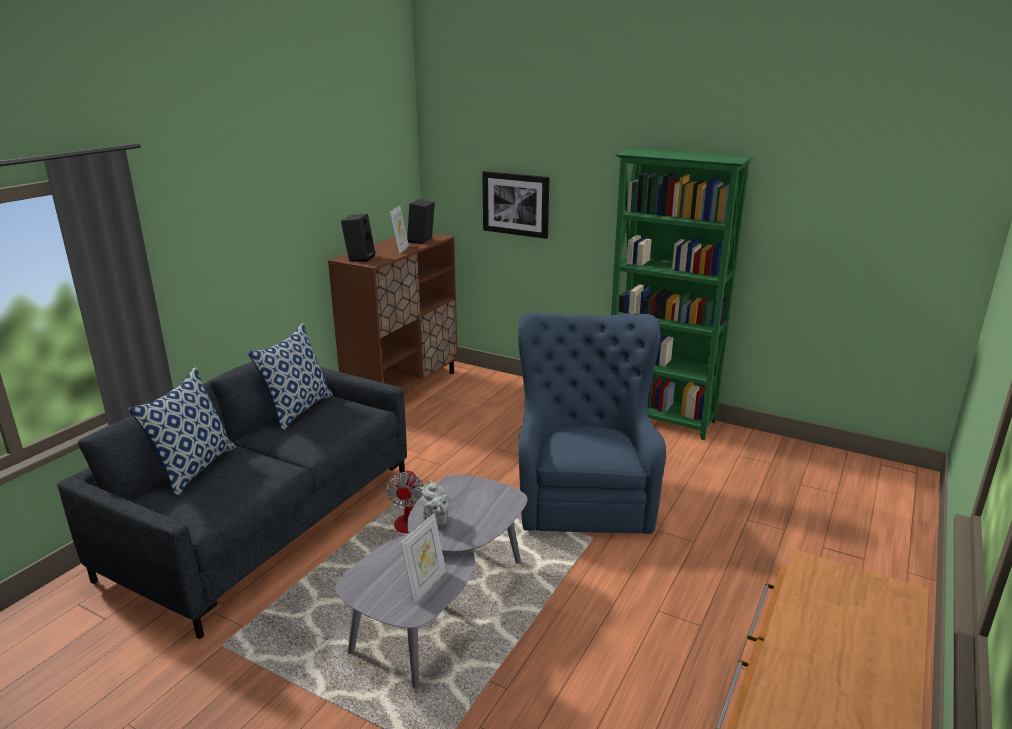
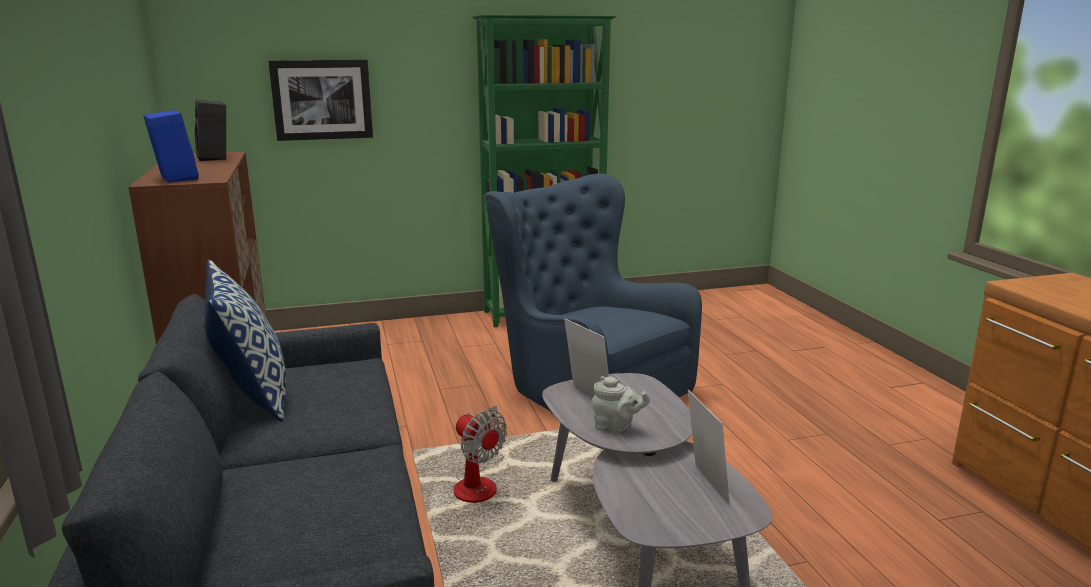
camera: 45 degrees left, 5 degrees down
pillow [128,367,236,497] -> none
black speaker [341,214,375,262] -> blue speaker [143,110,199,182]
picture frame [390,205,409,254] -> picture frame moved to [564,318,609,396]

